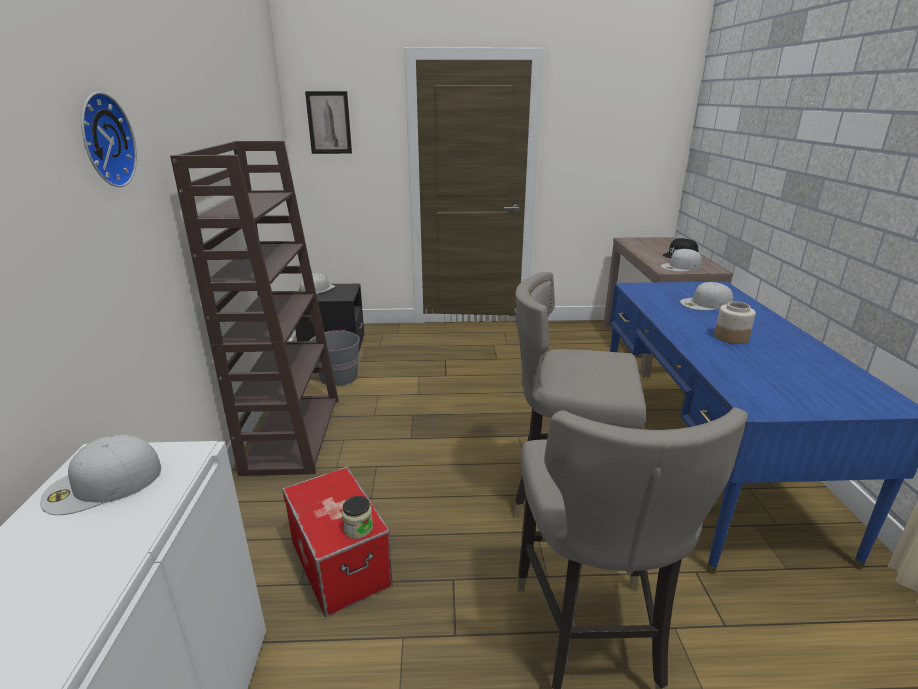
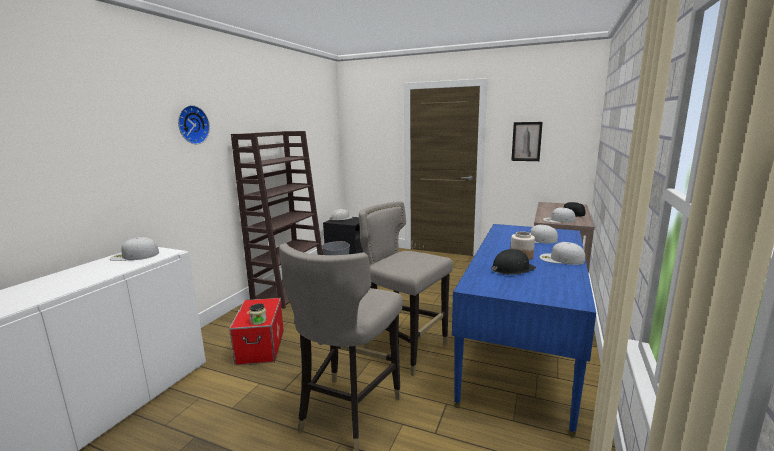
camera: 25 degrees right, 10 degrees down
picture [305,91,352,154] -> picture moved to [511,122,543,161]
none -> black hard hat [491,249,536,275]
none -> white cap [540,242,585,265]

